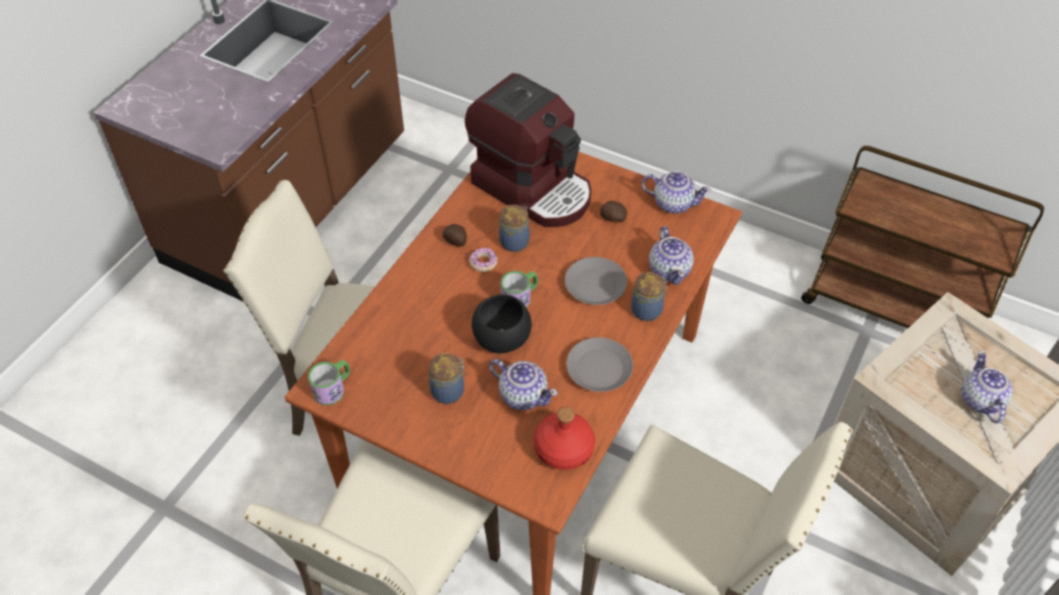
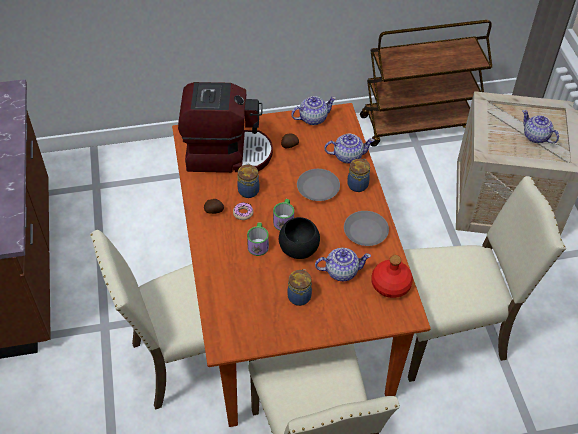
camera: 40 degrees left, 0 degrees up
mug [308,360,350,405] -> mug moved to [247,222,269,256]
teapot [649,226,694,285] -> teapot turned 45 degrees counterclockwise [324,133,375,164]

